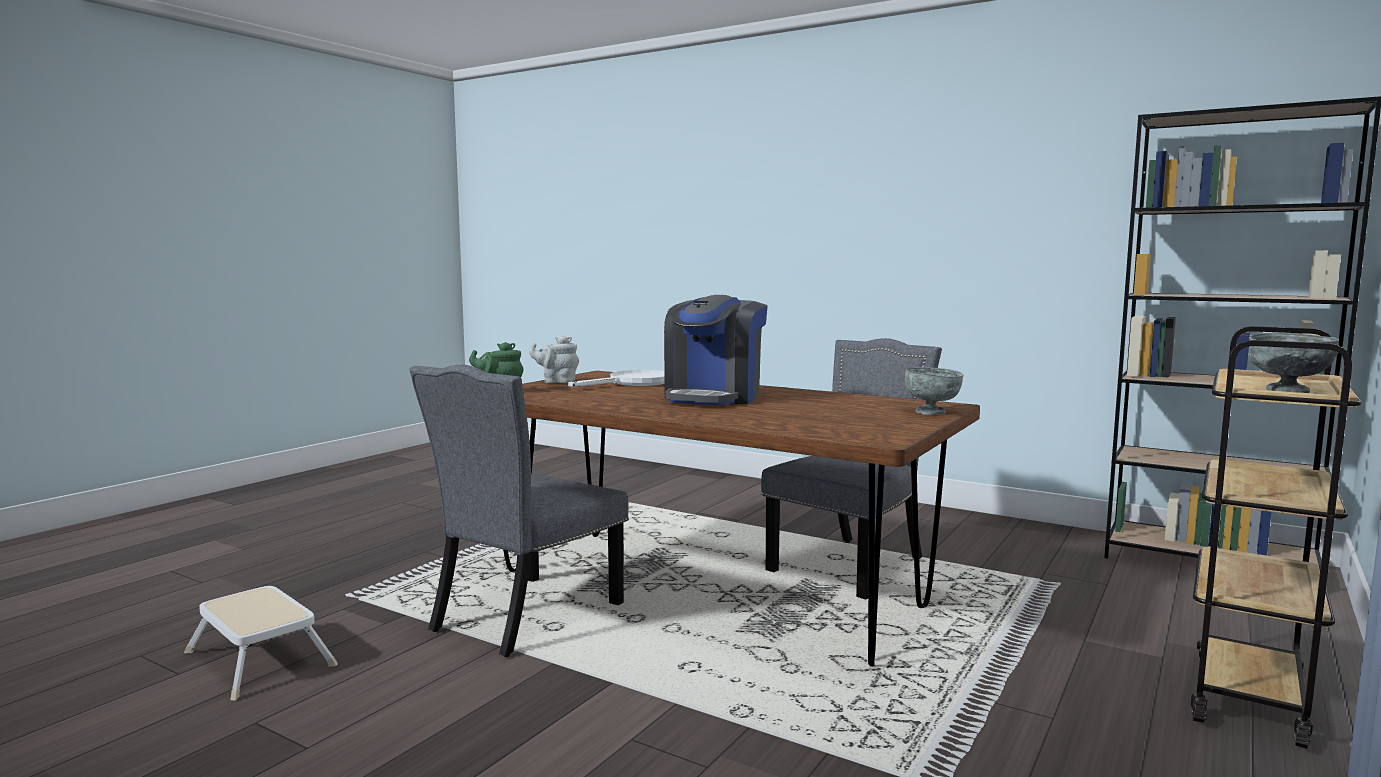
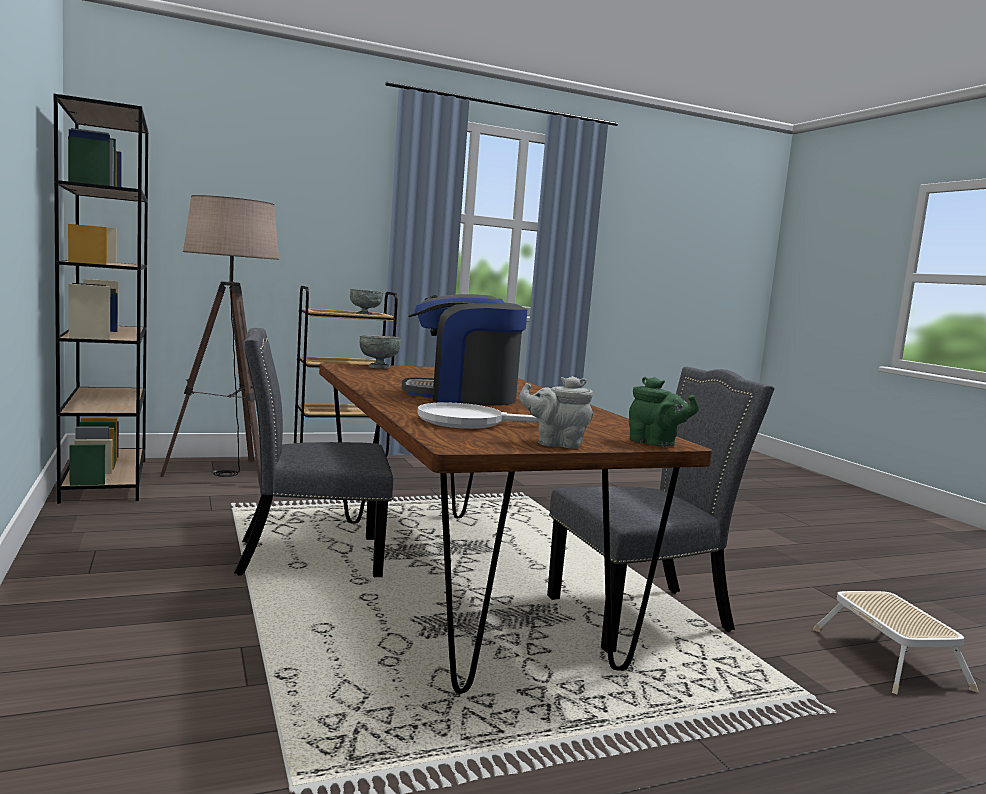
camera: 145 degrees left, 0 degrees up
grey teapot [529,336,579,383] -> grey teapot turned 150 degrees clockwise [519,376,593,449]
coffee machine [664,295,768,405] -> coffee machine turned 150 degrees counterclockwise [402,294,527,406]
none -> floor lamp [160,195,279,488]

